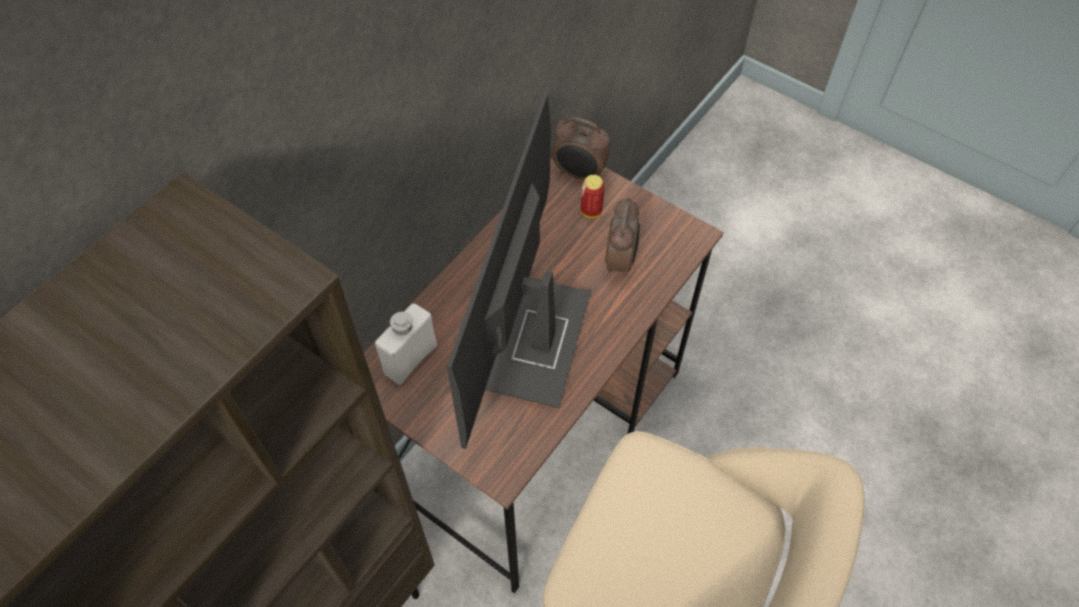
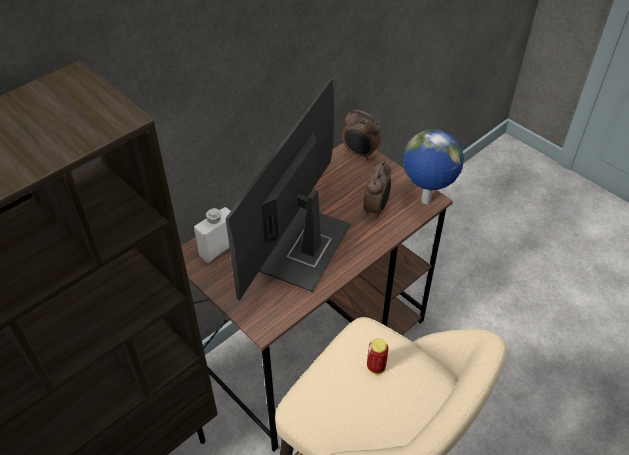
camera: 10 degrees right, 10 degrees down
can [581,175,605,218] -> can moved to [367,338,389,374]
none -> globe [402,129,464,204]

